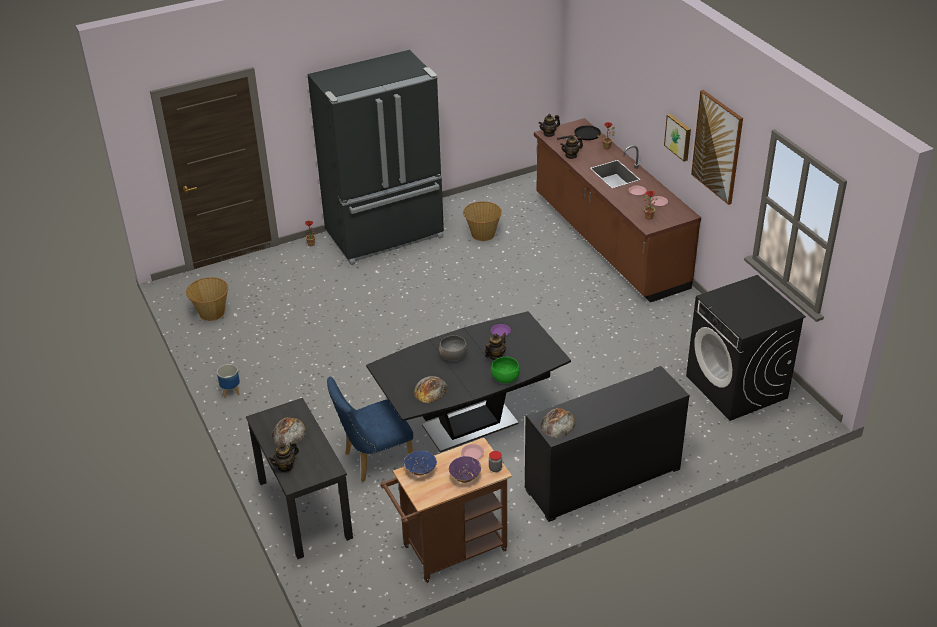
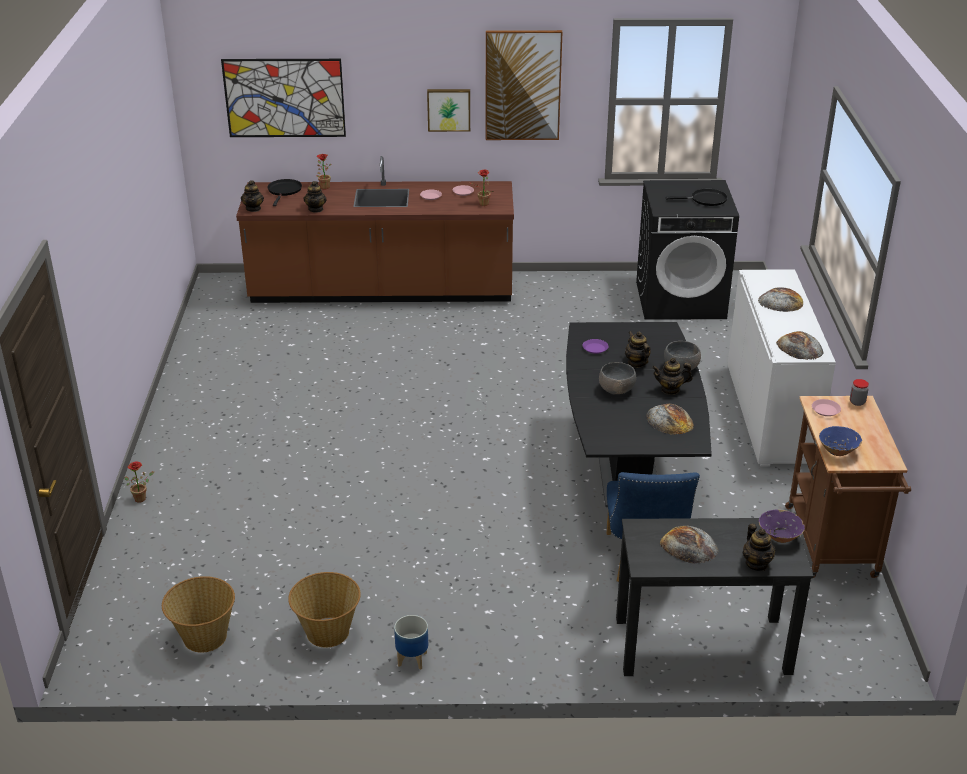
camera: 65 degrees left, 5 degrees down
black fridge [307,50,444,265] -> none
purple bowl [449,456,481,483] -> purple bowl moved to [759,510,805,543]
basket [463,201,502,241] -> basket moved to [288,572,361,647]
green bowl [491,357,520,383] -> grey bowl [664,341,701,371]
black cabinet [525,366,689,522] -> white cabinet [727,269,836,467]
none -> picture [221,59,346,137]
none -> teapot [652,358,693,395]
none -> black frying pan [666,188,728,206]
none -> bread [758,287,803,312]

